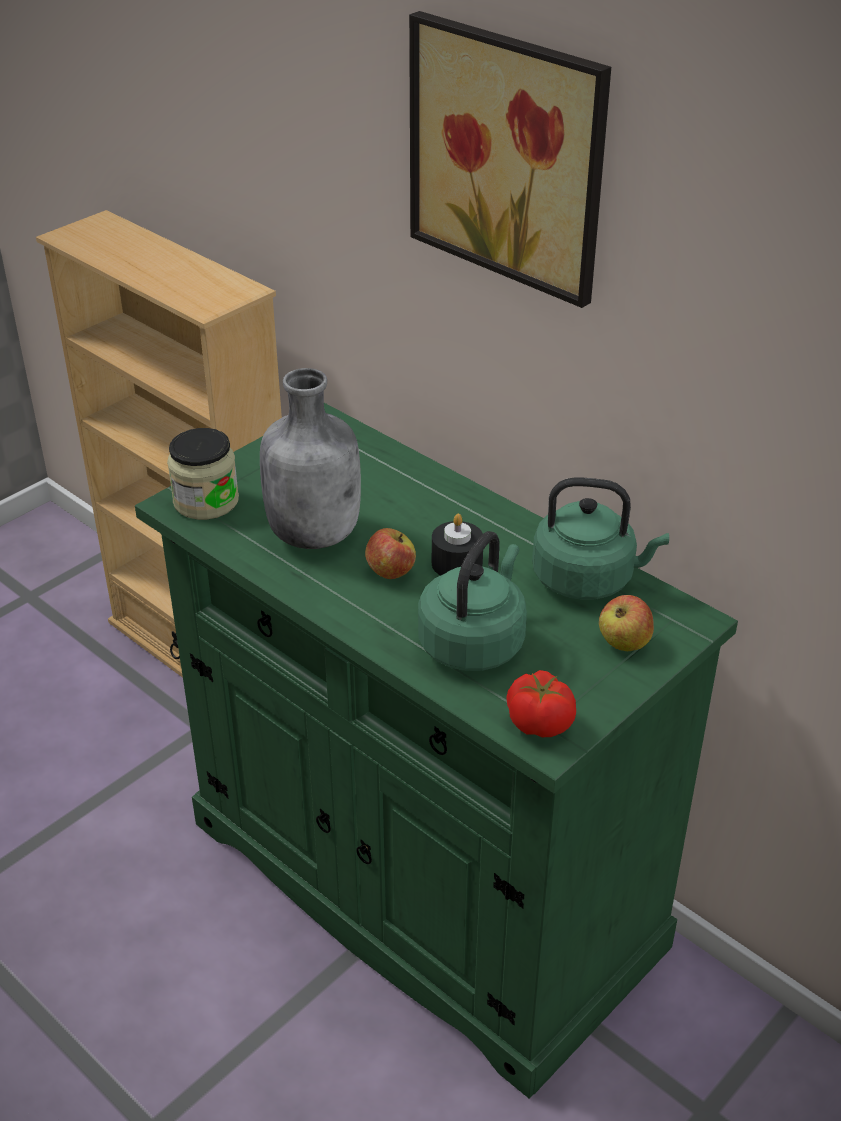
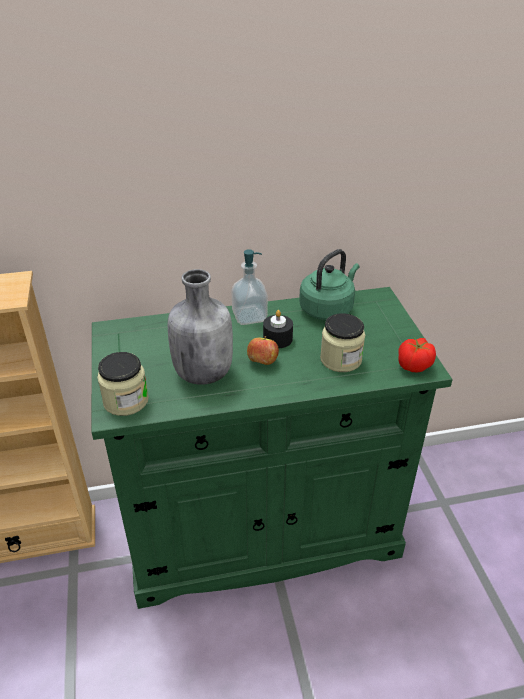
camera: 55 degrees left, 0 degrees up
picture [409,11,611,308] -> none
green kettle [418,531,527,671] -> jar [320,313,365,372]
apple [599,595,654,651] -> none
none -> soap dispenser [231,249,268,325]

